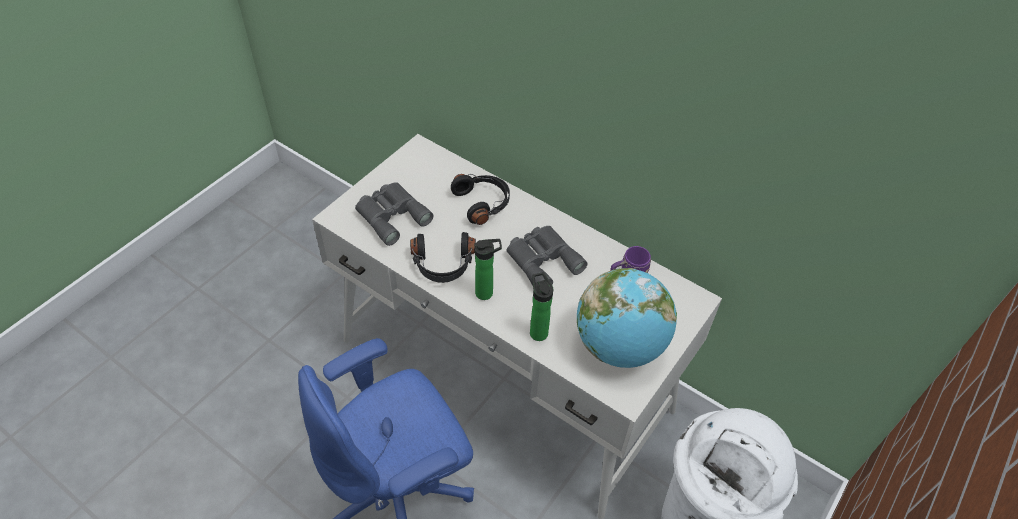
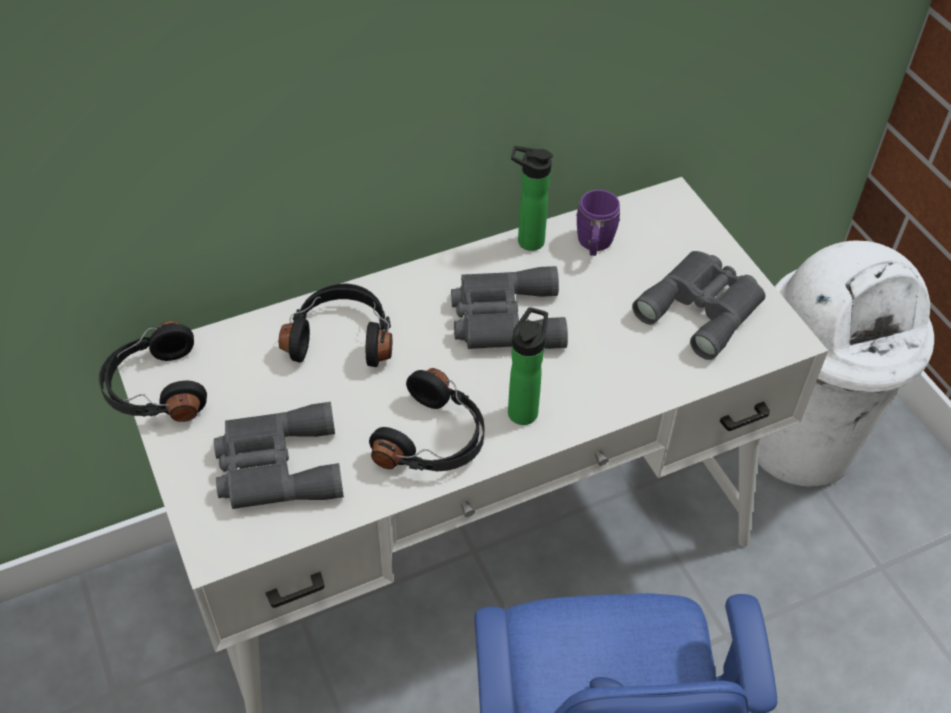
camera: 60 degrees left, 0 degrees up
bottle [530,272,553,341] -> bottle moved to [511,146,553,251]
globe [577,268,677,368] -> grey binoculars [632,251,765,360]
none -> black headphones [98,321,207,422]

